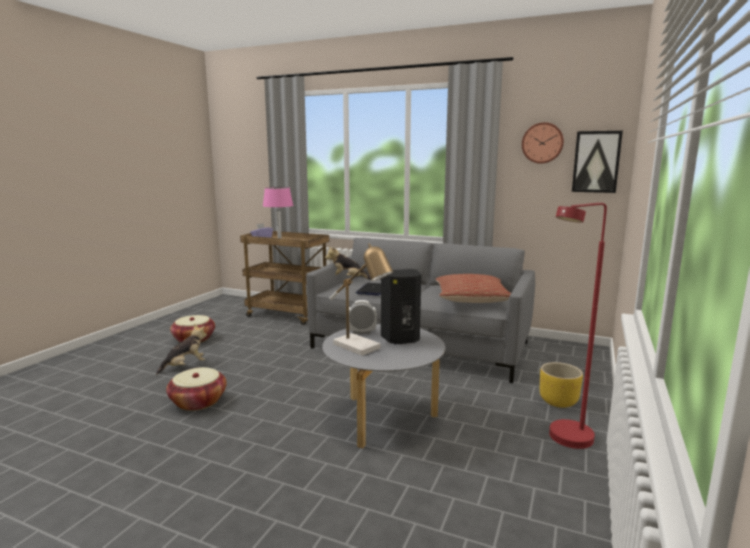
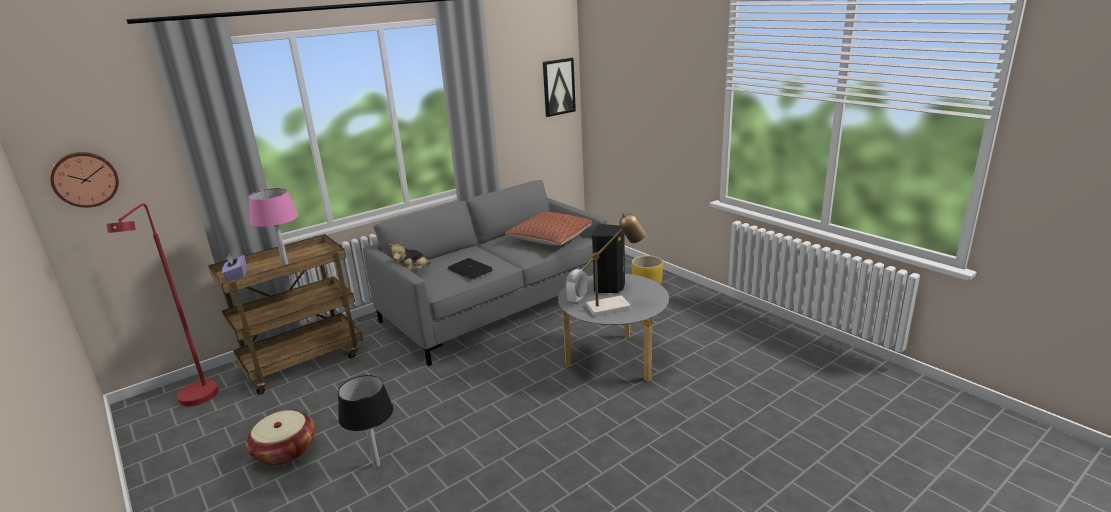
camera: 60 degrees left, 10 degrees up
plush toy [156,324,207,374] -> black table lamp [338,375,393,468]
basket [166,367,227,411] -> none
wall clock [522,122,564,164] -> wall clock moved to [50,152,119,208]
red floor lamp [549,203,607,449] -> red floor lamp moved to [106,203,219,407]

